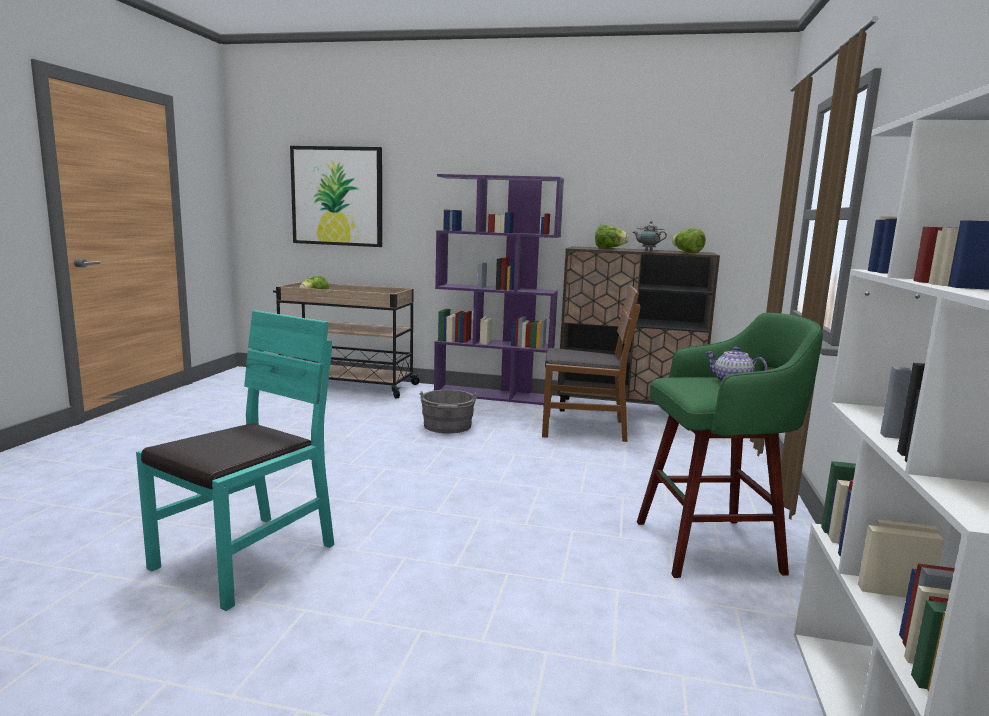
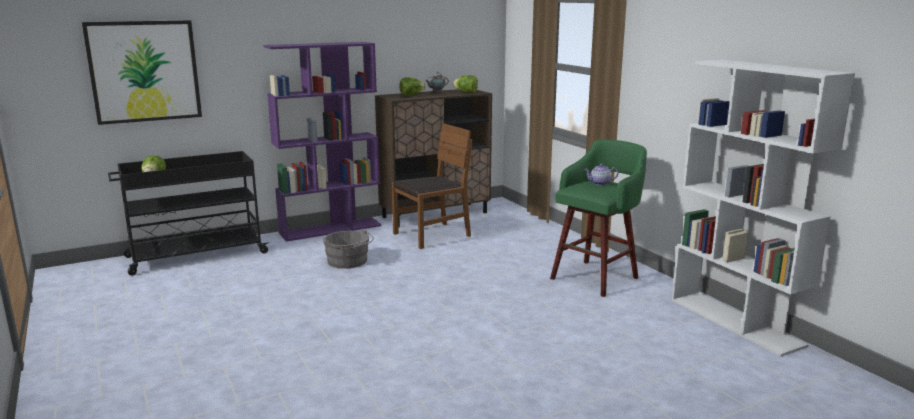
camera: 40 degrees left, 5 degrees up
turquoise chair [136,310,334,611] -> none
beige cart [273,282,421,399] -> black cart [108,151,269,276]

